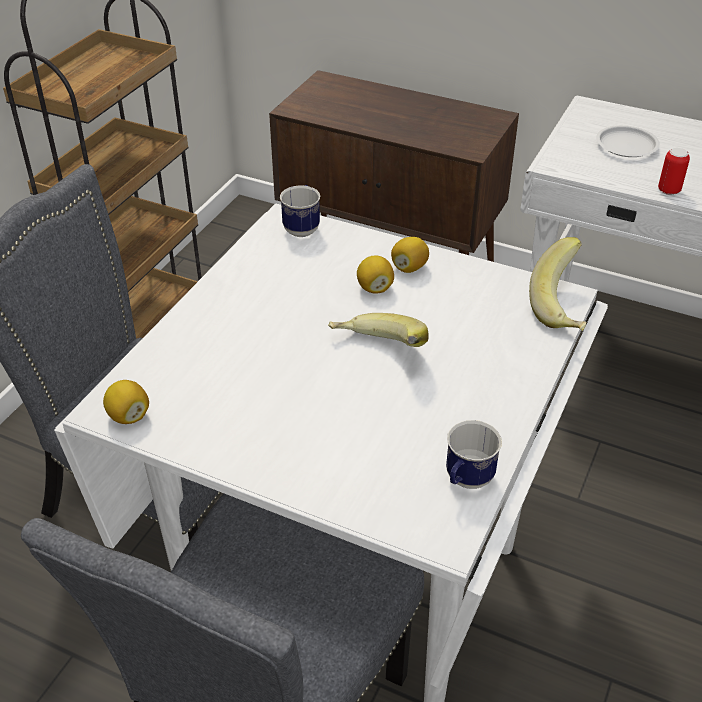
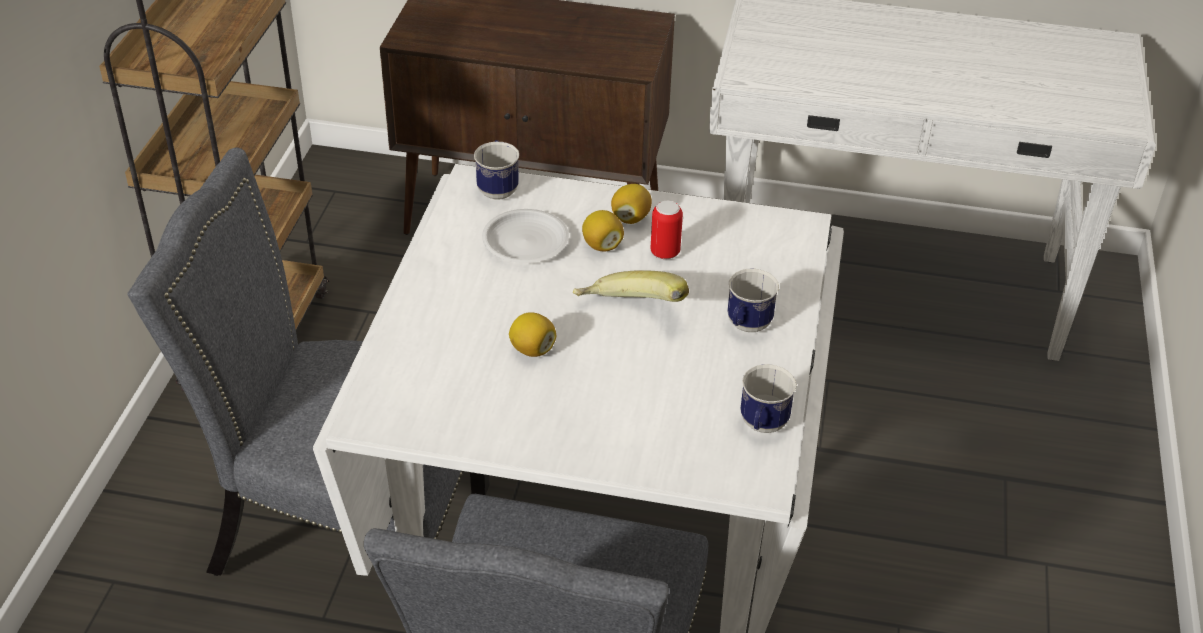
camera: 15 degrees left, 0 degrees up
lemon [103,380,149,424] -> lemon moved to [509,312,556,357]
banana [529,237,587,331] -> none
white plate [596,125,660,157] -> white plate moved to [482,209,569,263]
can [658,148,690,195] -> can moved to [651,201,683,259]
none -> mug [727,269,779,332]

